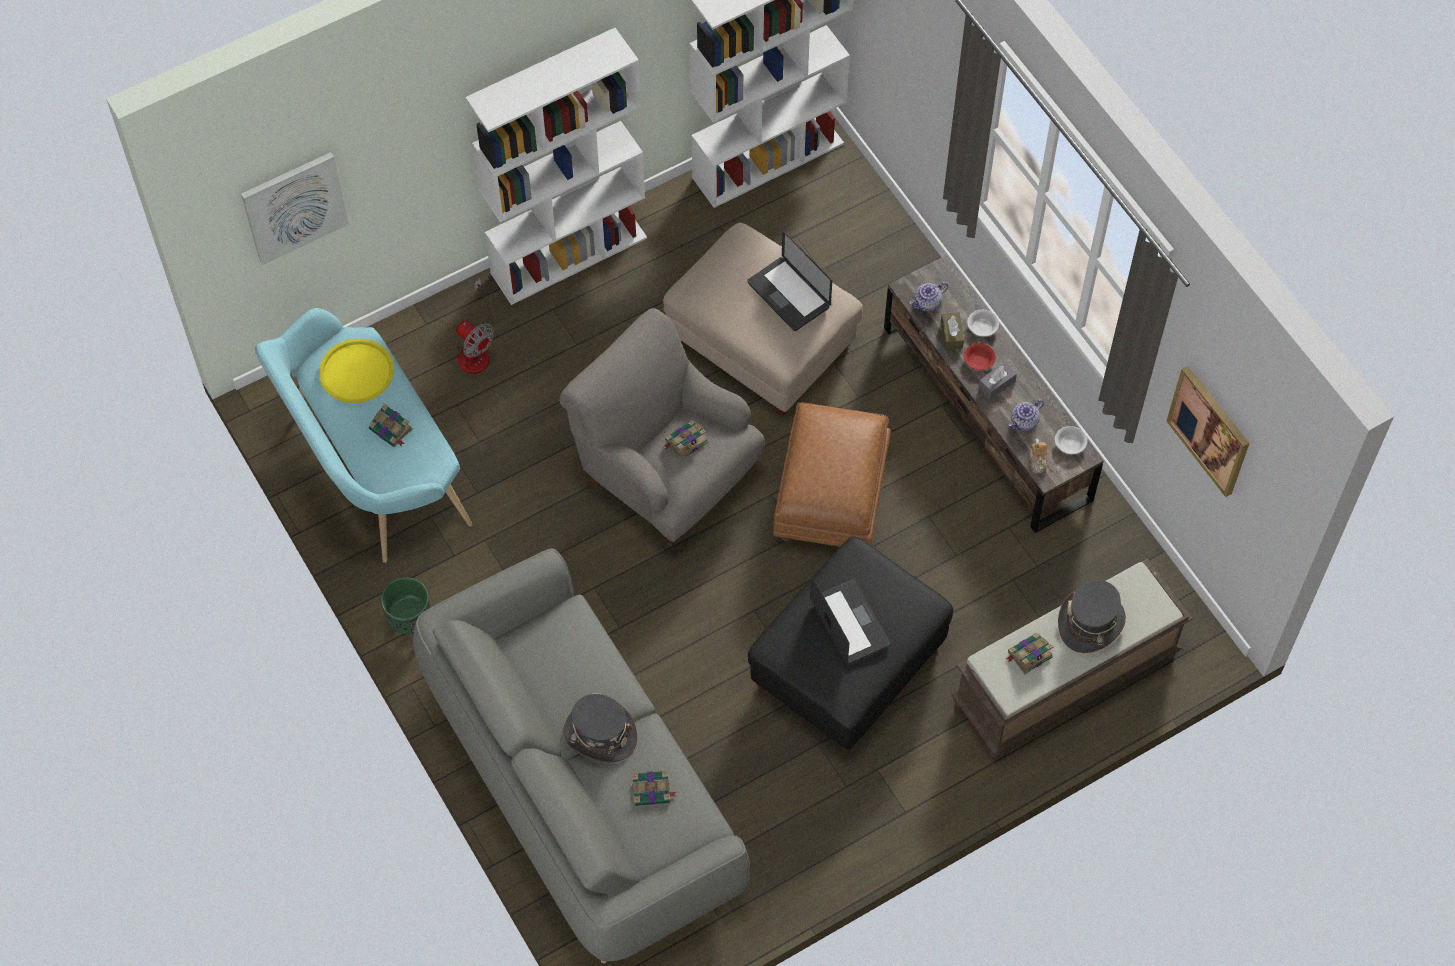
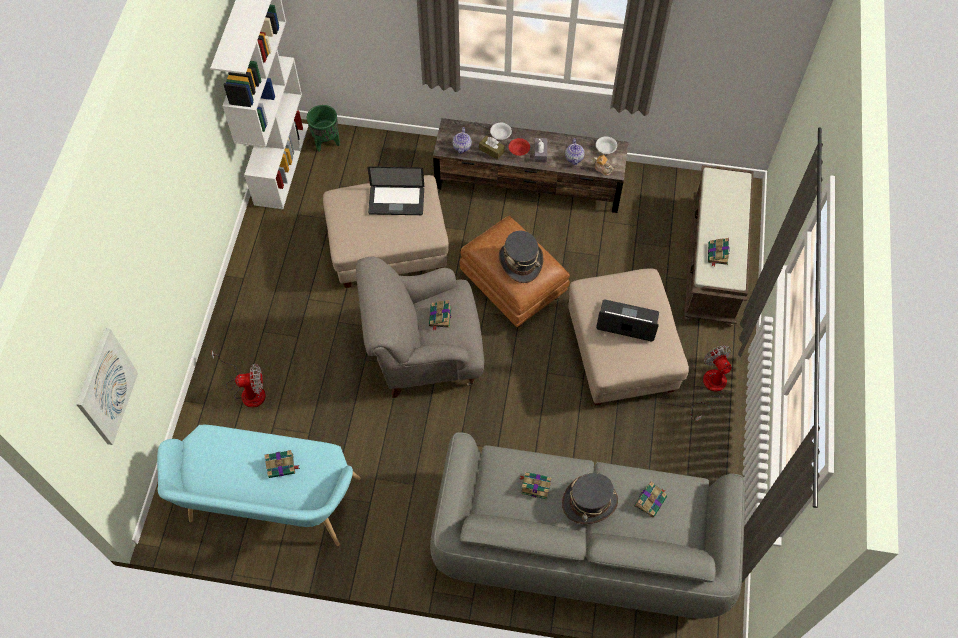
camera: 50 degrees left, 0 degrees up
yellow tray [319,339,394,403] -> none
green planter [380,577,430,634] -> green planter moved to [307,105,340,152]
white bookcase [465,28,647,305] -> none
black ottoman [748,536,954,752] -> beige ottoman [568,269,689,405]
grey hat [1058,580,1126,653] -> grey hat moved to [499,231,543,283]
picture [1166,366,1249,497] -> none
none -> book [520,472,552,500]
none -> fan [691,345,732,421]

